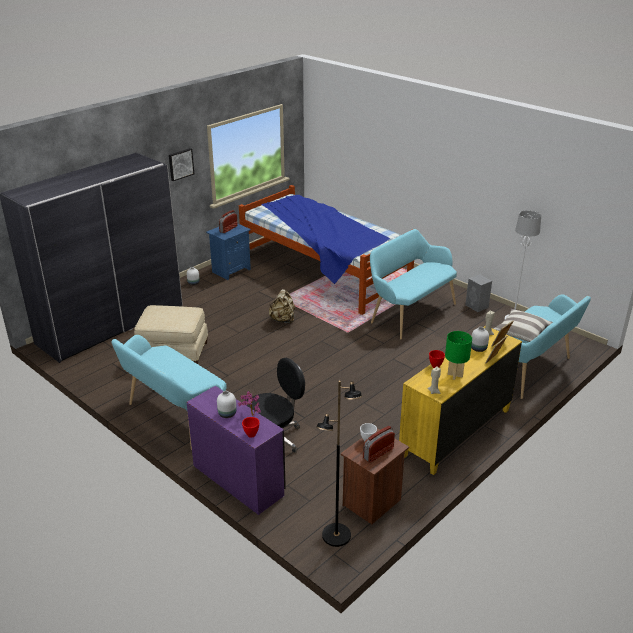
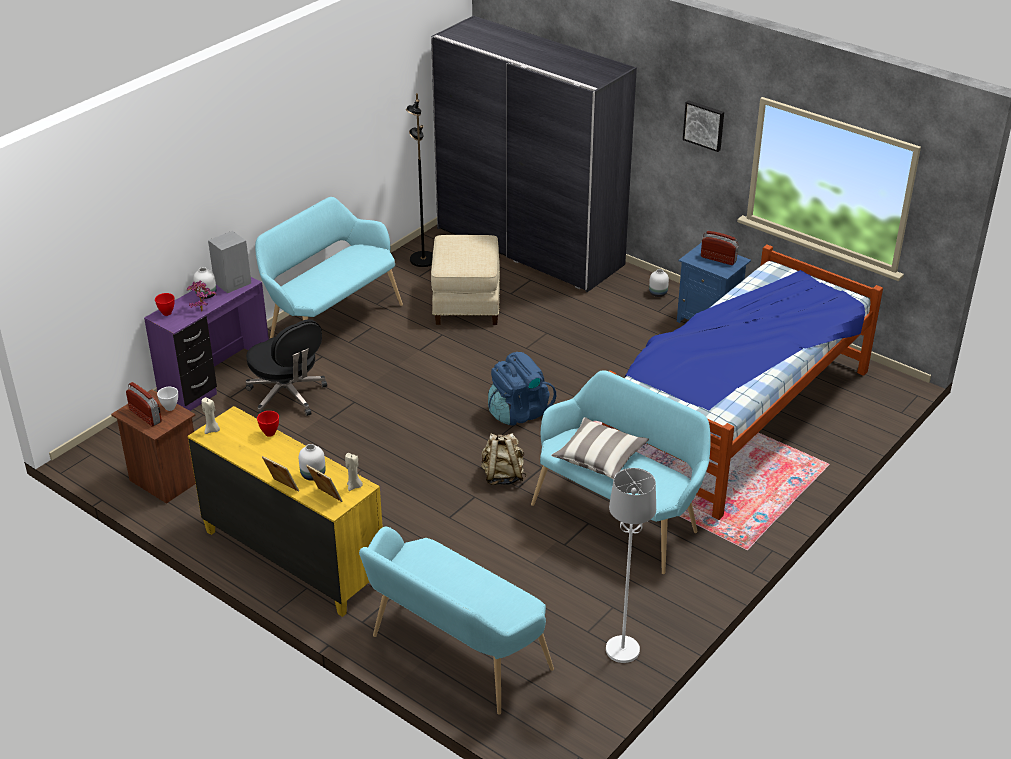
camera: 85 degrees right, 5 degrees up
beige backpack [269,289,295,324] -> beige backpack moved to [481,433,527,485]
black floor lamp [316,381,362,547] -> black floor lamp moved to [406,93,433,267]
green table lamp [445,331,472,380] -> none
grey speaker [465,274,492,312] -> grey speaker moved to [208,231,251,293]
pillow [494,309,553,342] -> pillow moved to [551,417,649,479]
none -> blue backpack [488,352,556,426]

